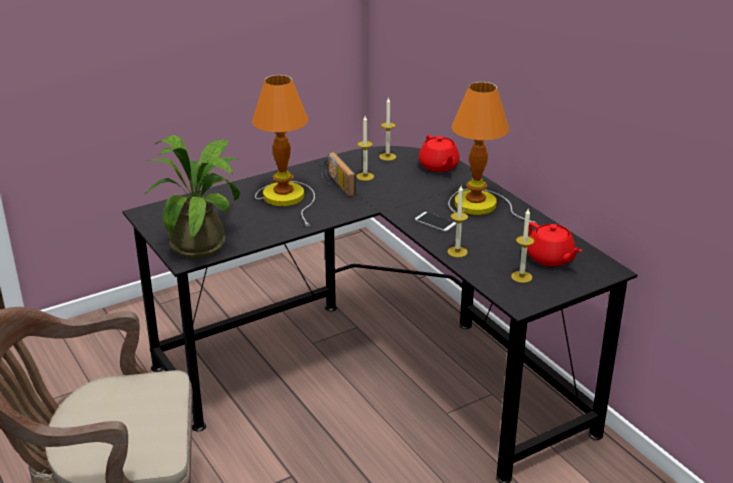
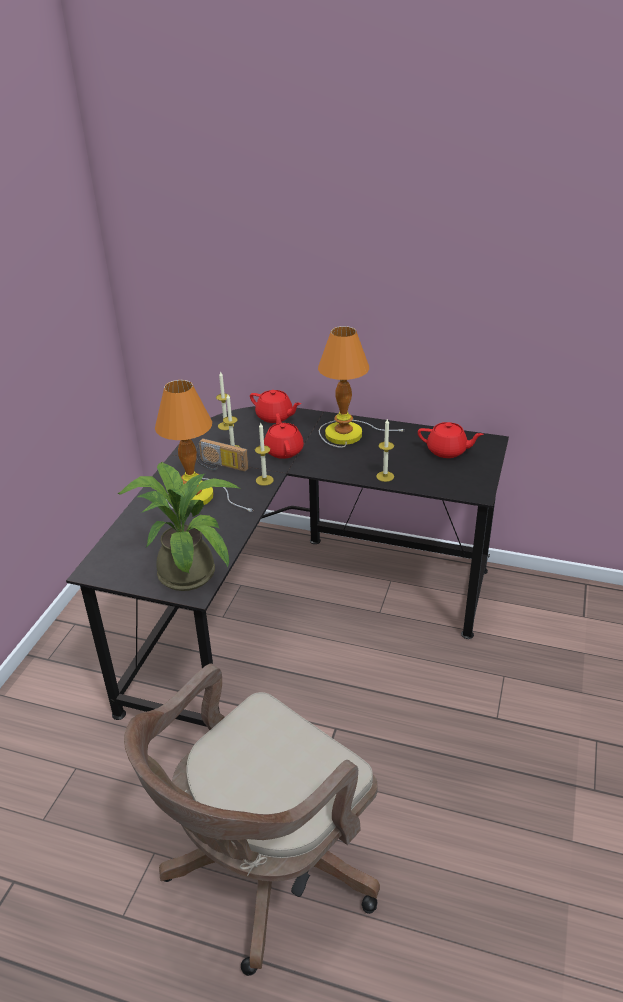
camera: 40 degrees left, 5 degrees up
phone [415,212,456,231] -> none
candle [511,209,534,283] -> candle moved to [255,423,274,486]
none -> red teapot [264,413,304,459]

